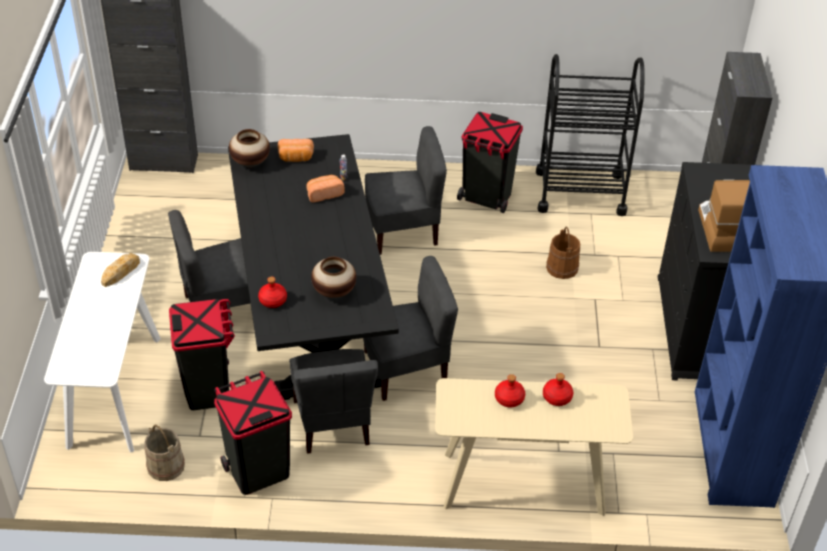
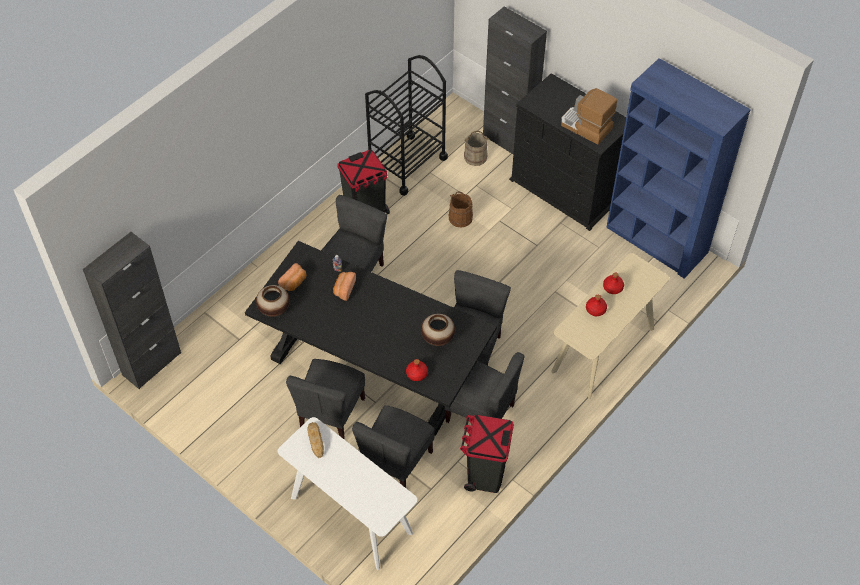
camera: 50 degrees left, 10 degrees up
beige bucket [144,425,185,481] -> beige bucket moved to [464,131,489,166]
black trash can [169,299,235,410] -> grey chair [352,405,435,488]

